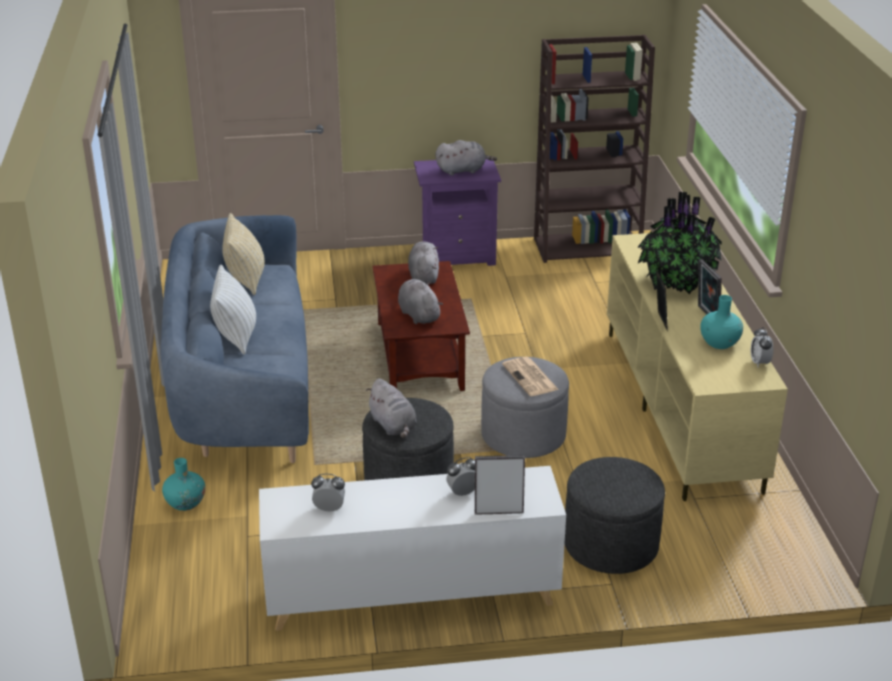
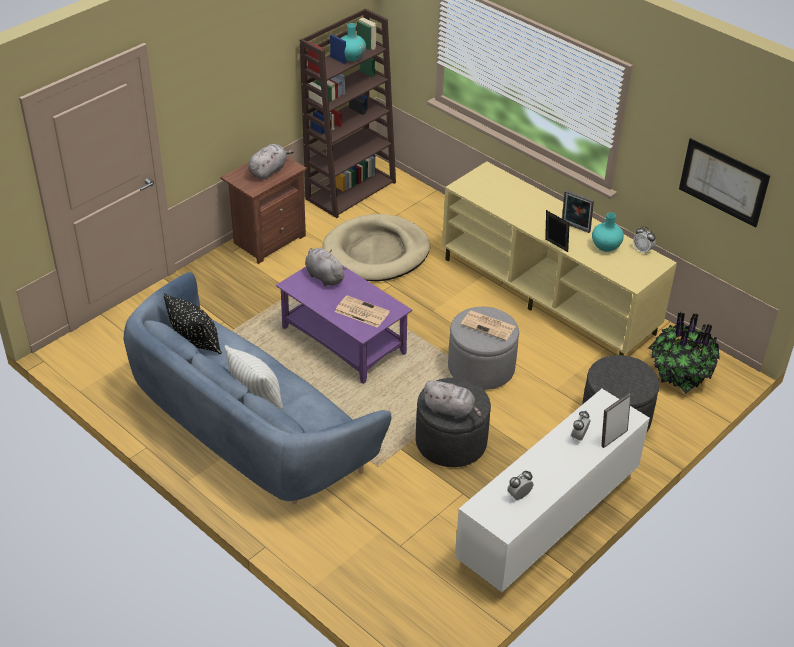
camera: 40 degrees left, 10 degrees up
turquoise vase [162,458,205,511] -> turquoise vase moved to [341,23,366,61]
beige pillow [222,213,265,295] -> black pillow [163,293,222,354]
brown coffee table [372,261,470,391] -> purple coffee table [276,265,412,384]
grey plush toy [398,279,443,324] -> newspaper [335,295,390,328]
purple nightstand [414,159,501,266] -> brown nightstand [220,156,307,264]
potted plant [637,191,722,294] -> potted plant moved to [648,312,720,394]
none -> beige dog bed [322,214,430,282]
none -> picture [679,138,770,227]

